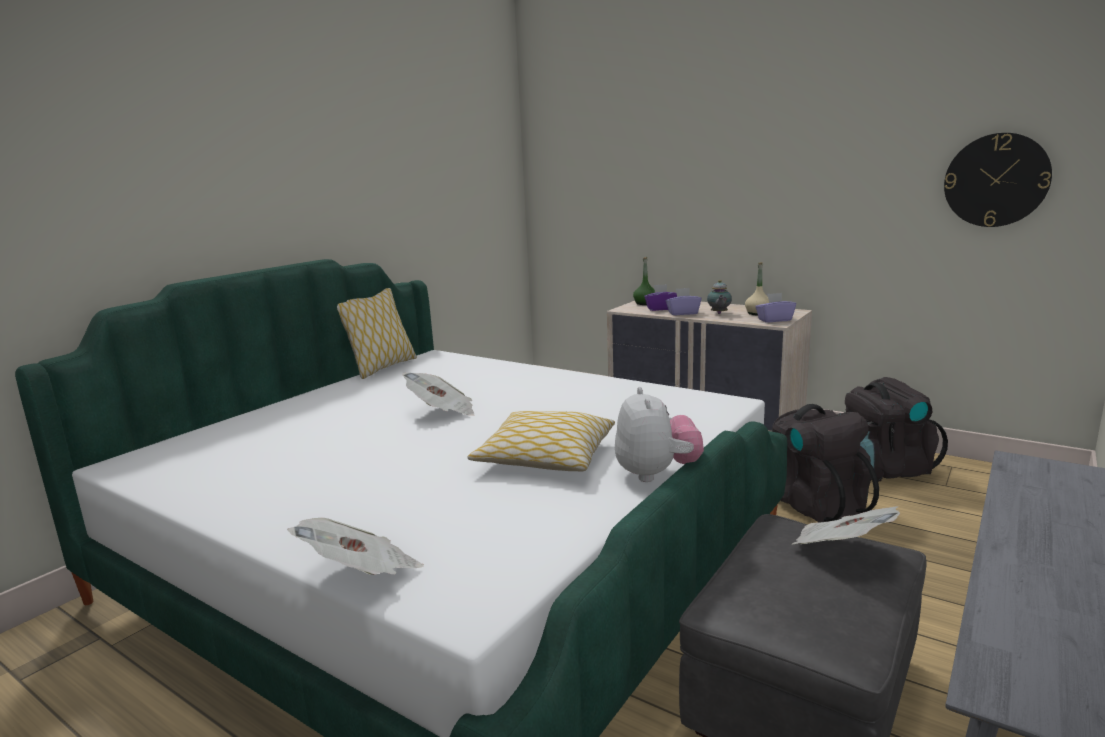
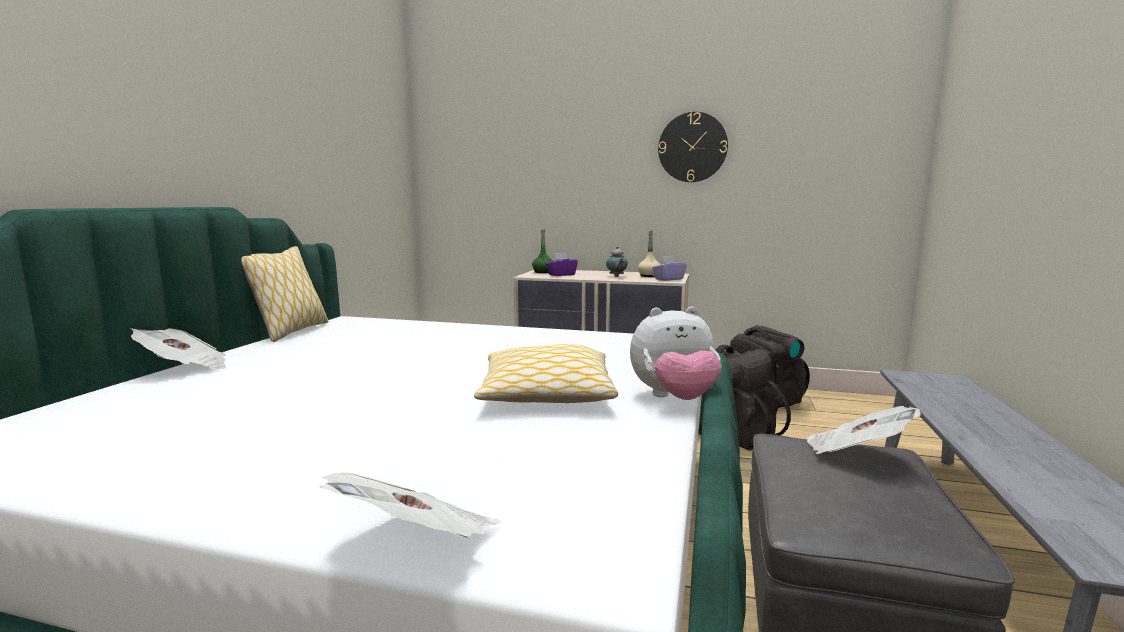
camera: 20 degrees left, 5 degrees down
newspaper [402,372,474,416] -> newspaper moved to [130,328,226,369]
plush toy [615,387,704,482] -> plush toy turned 105 degrees clockwise [630,307,722,400]
purple tissue box [666,288,701,315] -> none
wall clock [944,133,1052,227] -> wall clock moved to [658,112,728,182]

